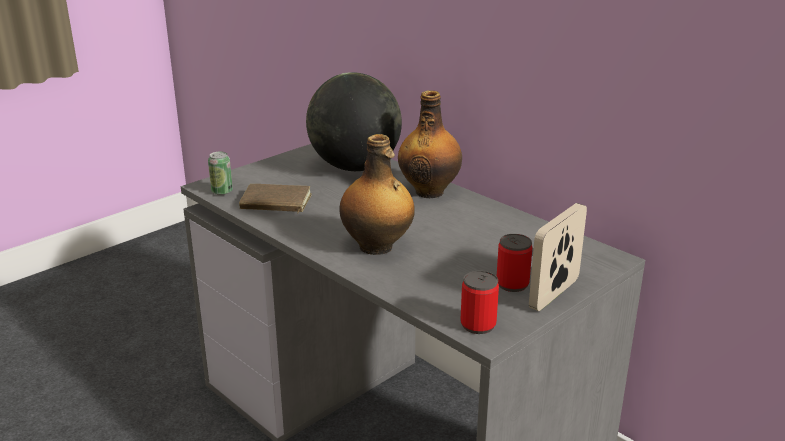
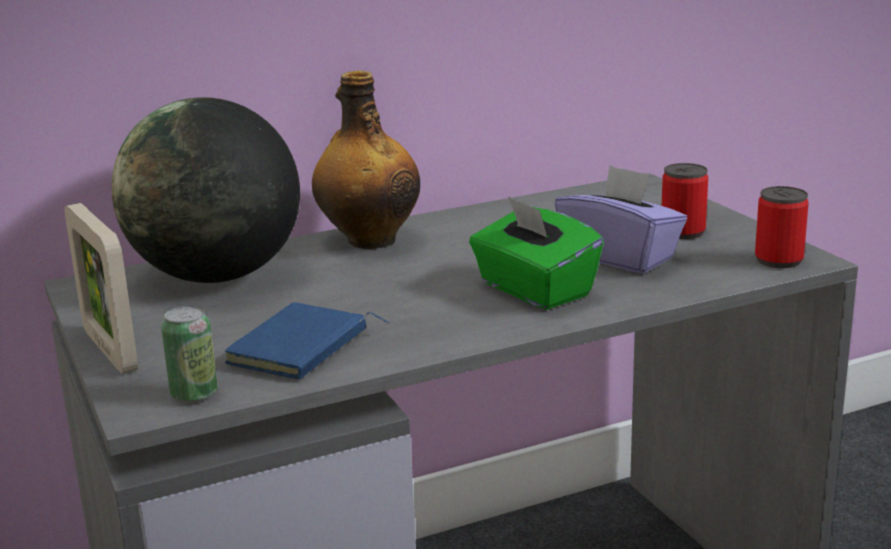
camera: 70 degrees left, 5 degrees down
brown book [239,184,312,213] -> blue book [225,302,390,380]
bottle [339,134,415,255] -> green tissue box [469,196,604,310]
picture frame [529,203,587,311] -> picture frame moved to [64,203,138,374]
none -> purple tissue box [555,165,687,274]

